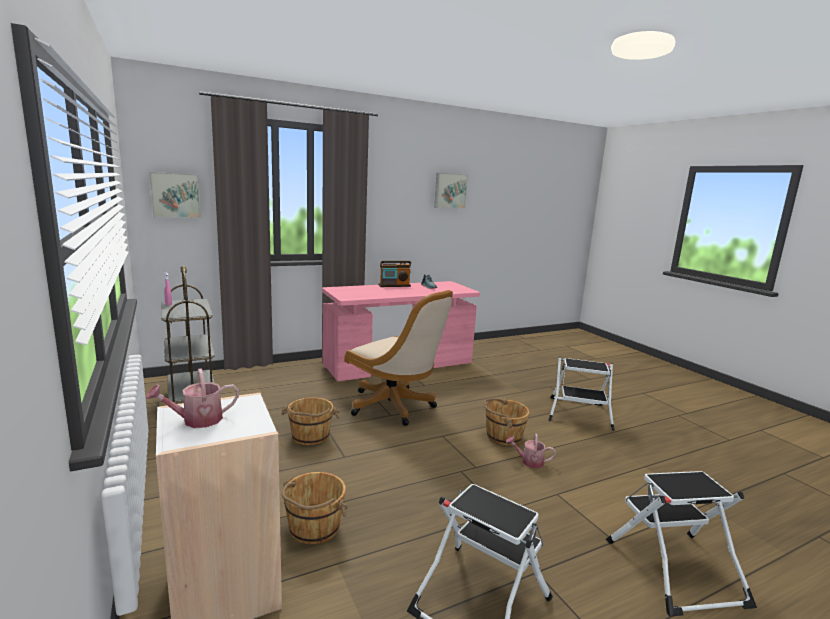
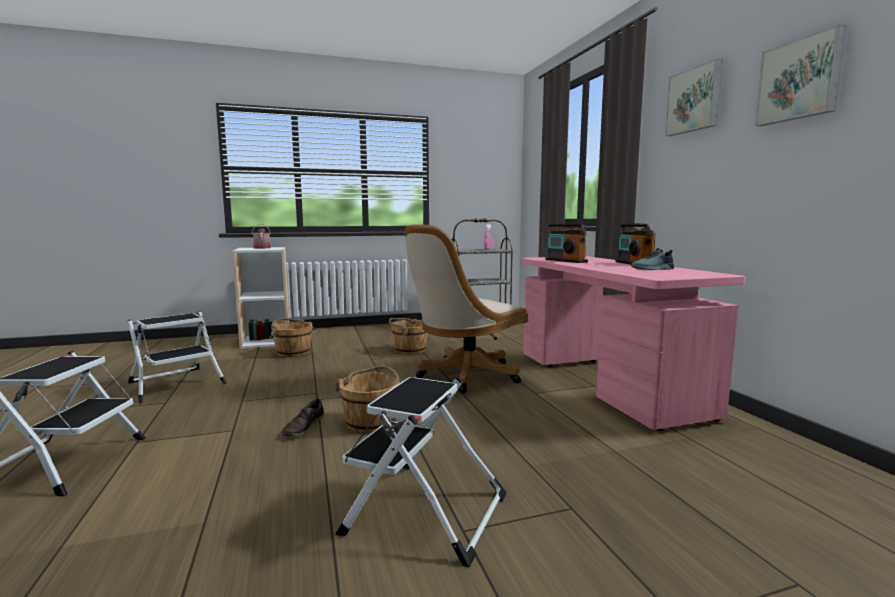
camera: 100 degrees right, 5 degrees down
picture [149,172,201,218] -> picture moved to [665,59,723,136]
watering can [506,433,556,468] -> brown shoe [281,399,324,436]
none -> radio [545,223,588,263]

